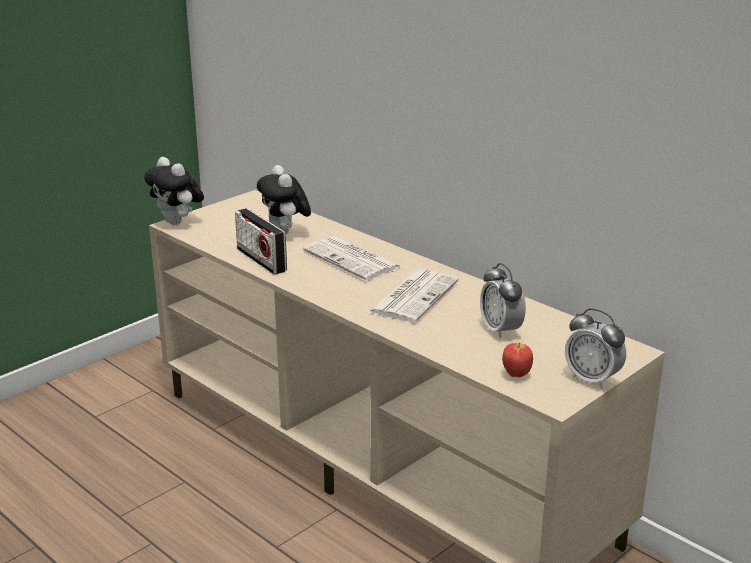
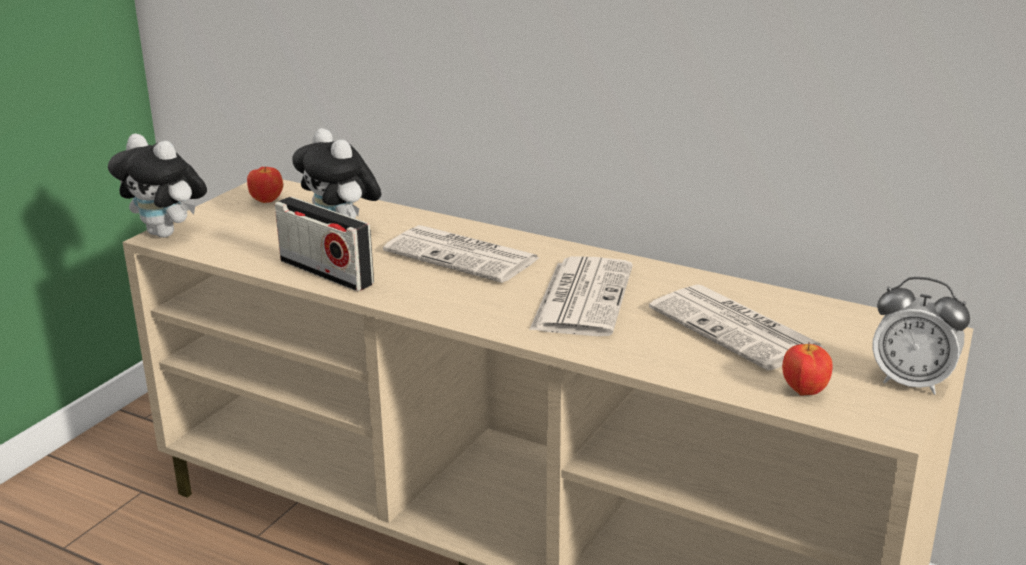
camera: 15 degrees left, 0 degrees up
alarm clock [480,263,526,339] -> newspaper [649,284,823,371]
none -> apple [247,167,283,203]

